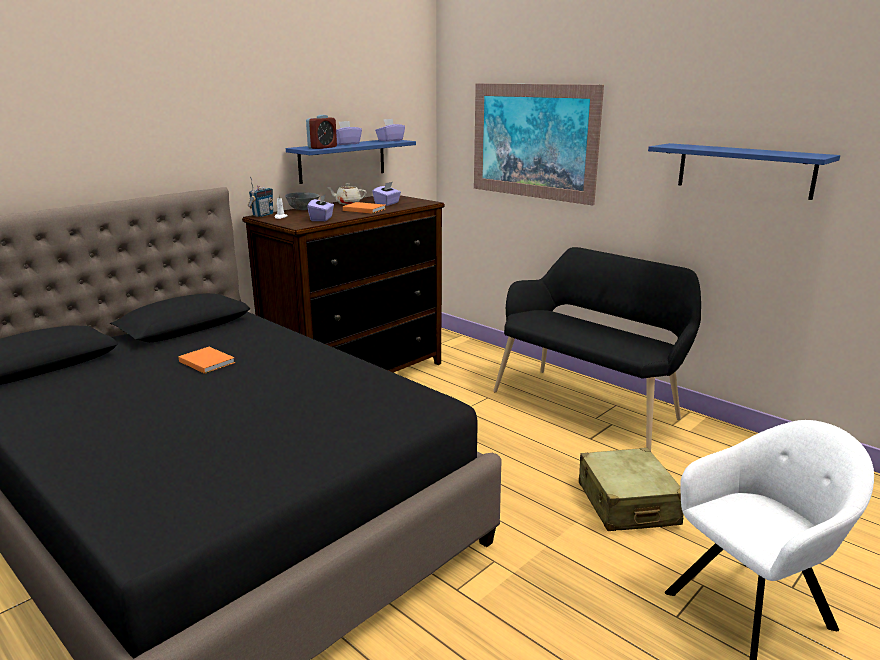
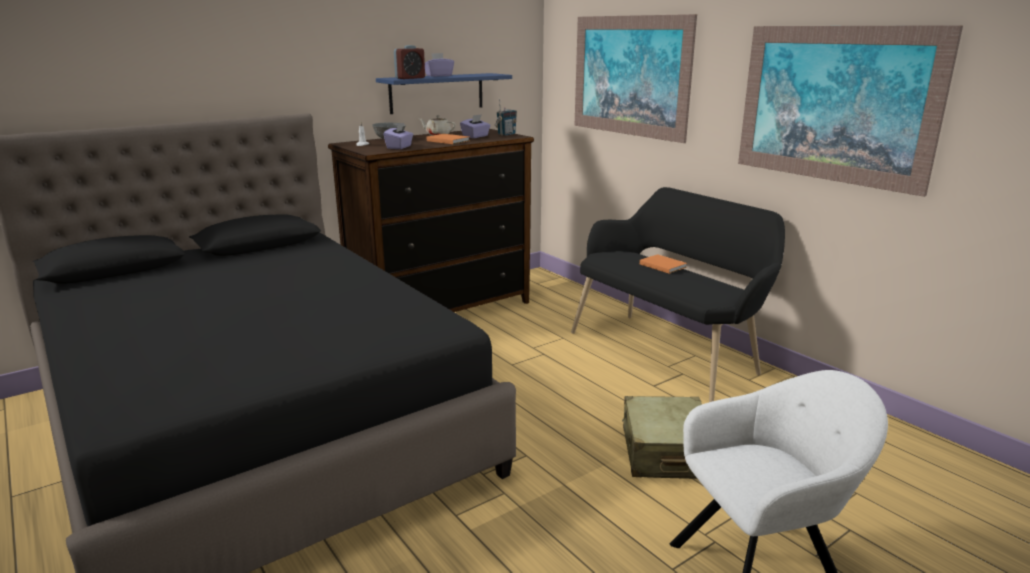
camera: 10 degrees right, 0 degrees up
orange book [178,347,235,374] -> orange book moved to [640,254,687,274]
radio [248,176,273,217] -> radio moved to [494,98,517,136]
purple tissue box [375,119,405,141] -> none
blue shelf [648,143,840,200] -> picture [738,25,963,197]

